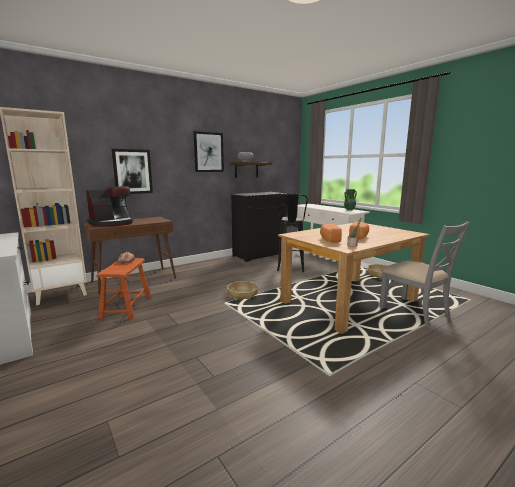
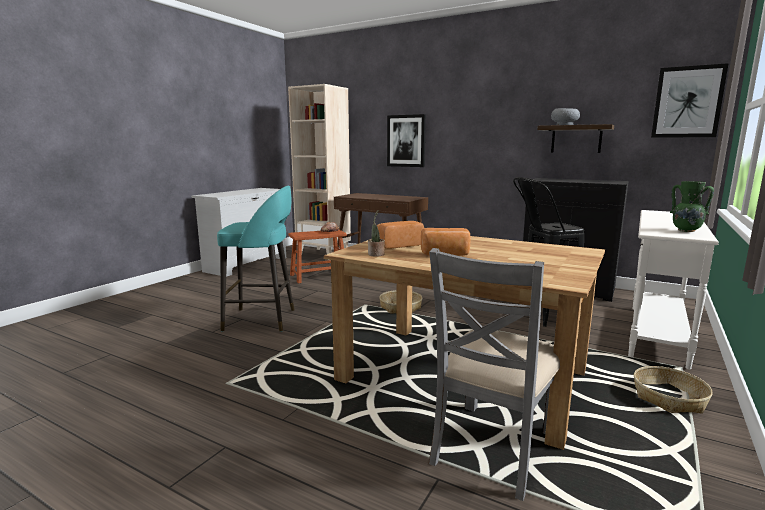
camera: 65 degrees right, 0 degrees up
coffee machine [86,186,134,227] -> none
picture [193,131,224,172] -> picture moved to [651,63,729,138]
none -> turquoise stool [217,185,295,332]

